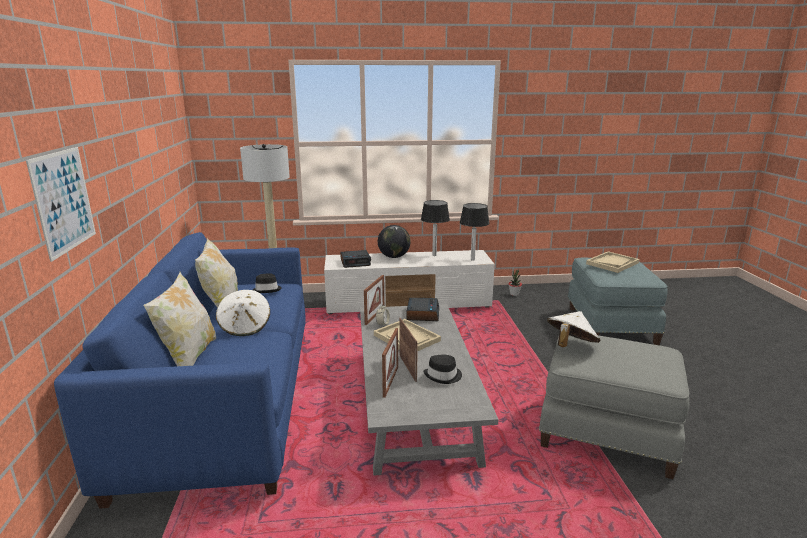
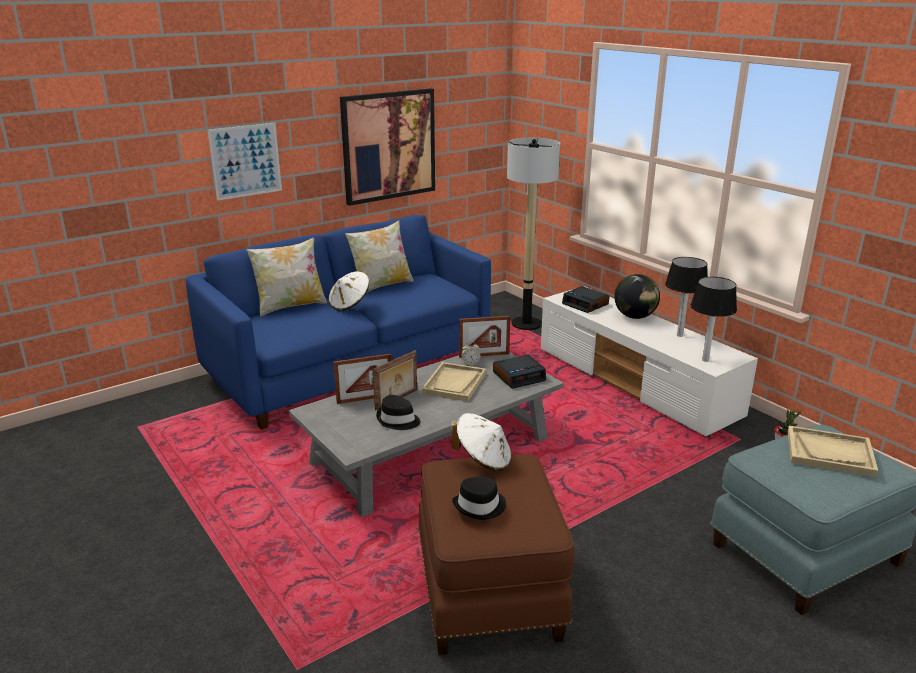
camera: 60 degrees right, 5 degrees up
black hat [253,273,282,293] -> black hat moved to [452,476,506,520]
grey ottoman [539,335,690,479] -> brown ottoman [418,454,575,655]
none -> picture [340,88,435,206]

